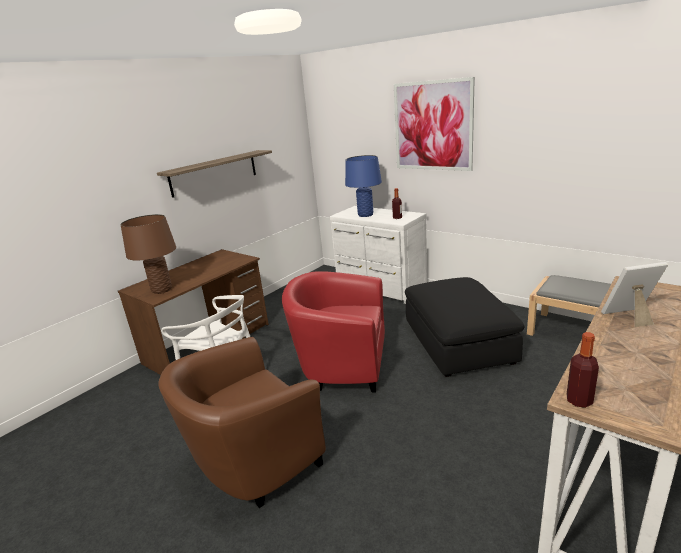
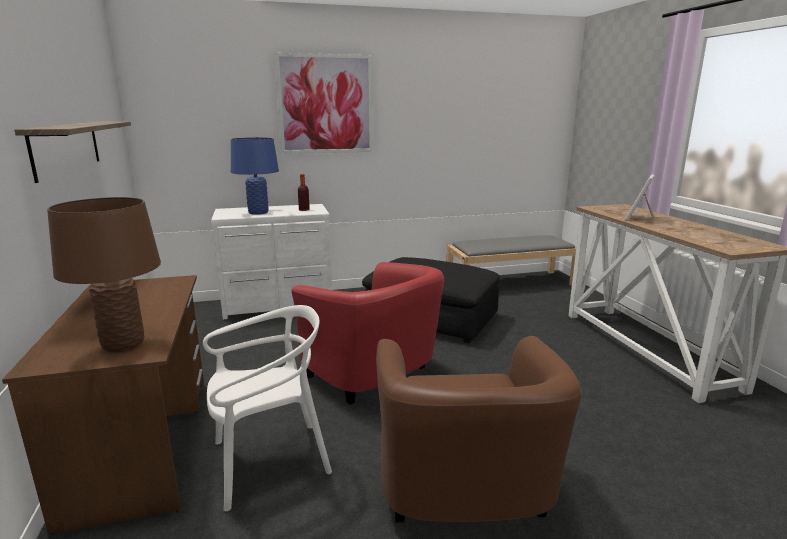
camera: 55 degrees left, 5 degrees down
red armchair [282,271,385,393] -> red armchair turned 90 degrees counterclockwise [292,262,444,405]
bottle [566,332,599,408] -> none

